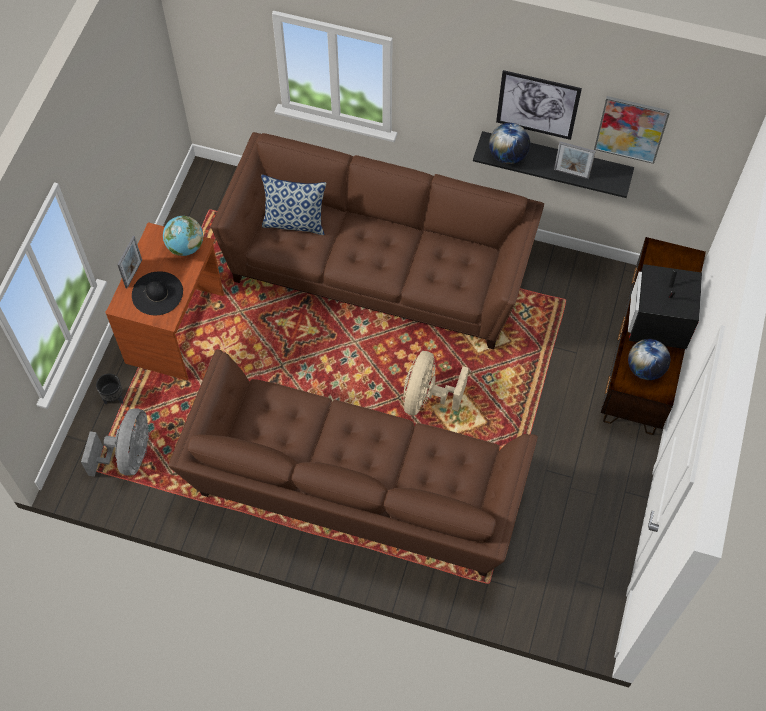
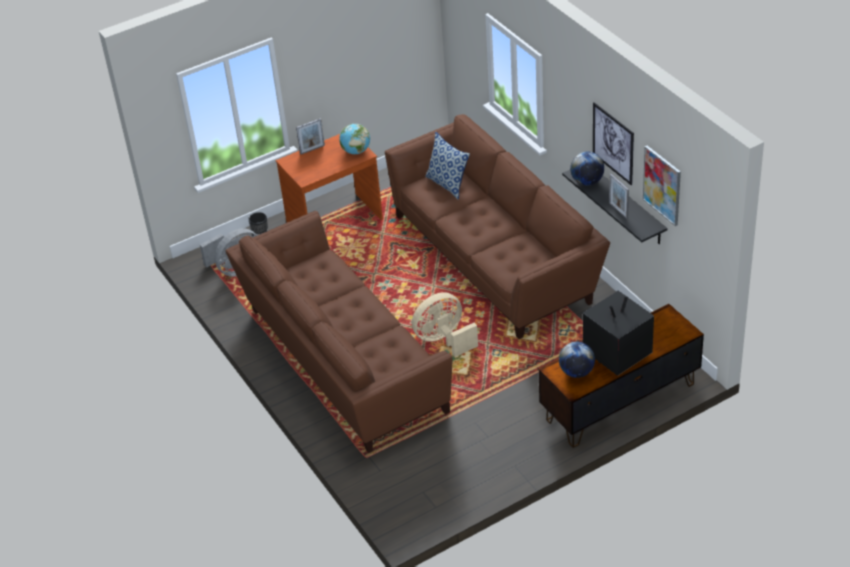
camera: 45 degrees right, 20 degrees down
black hat [132,271,183,315] -> none

